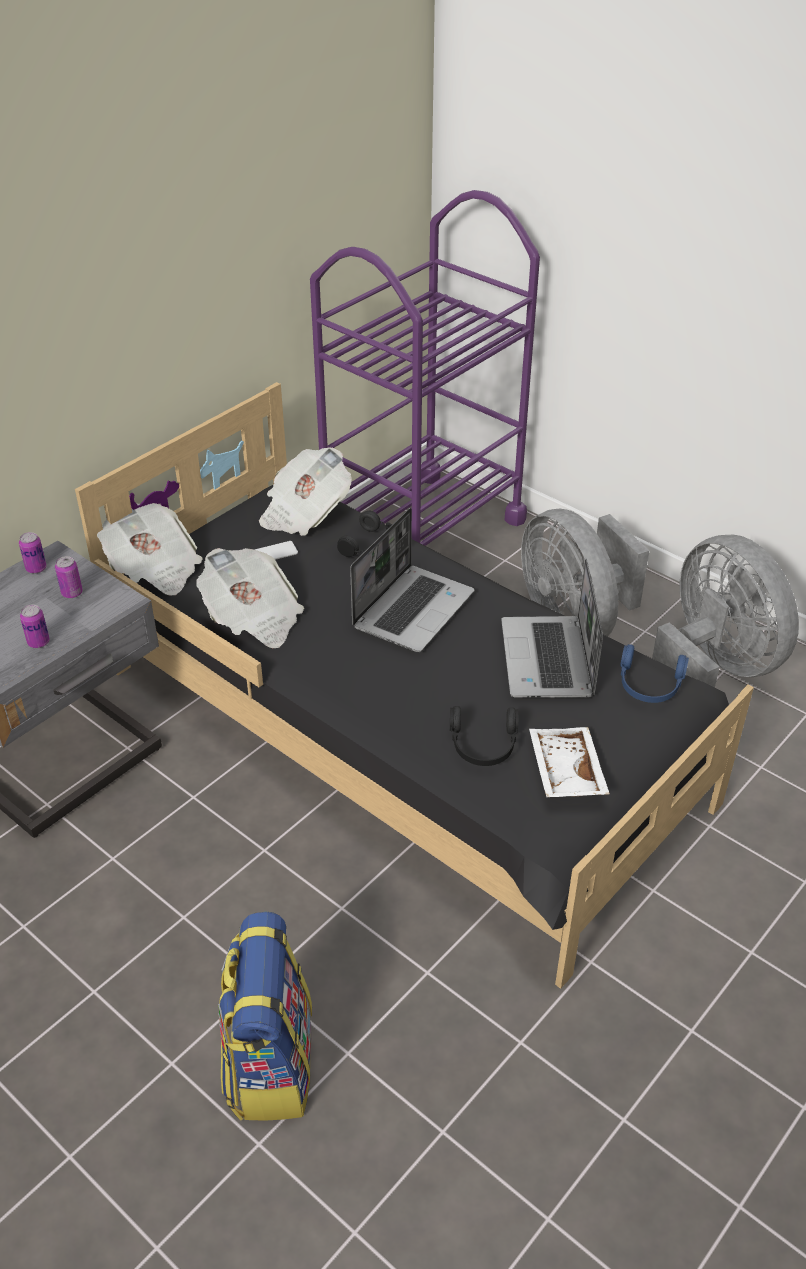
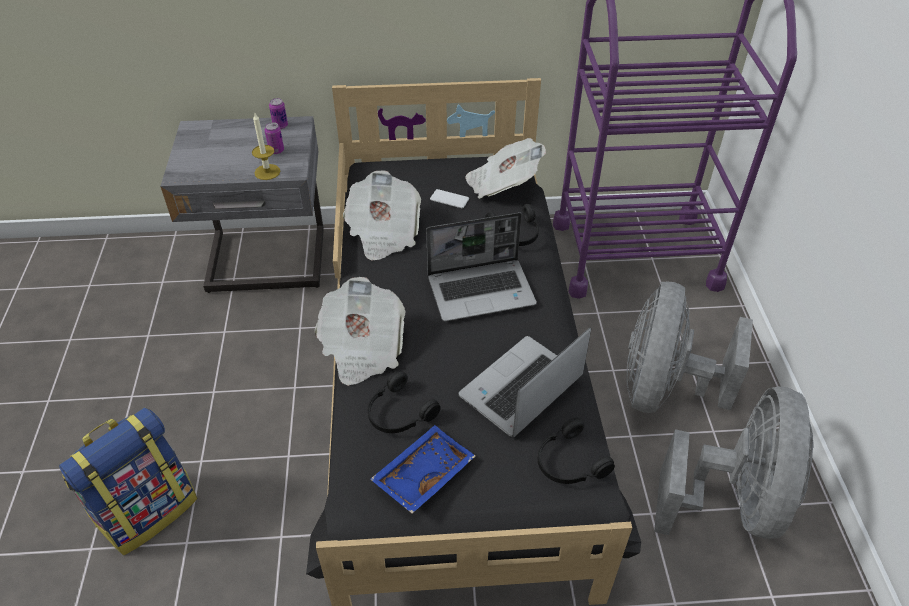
camera: 45 degrees right, 5 degrees up
can [20,605,50,648] -> none
newspaper [97,503,203,596] -> newspaper moved to [314,277,406,386]
white tray [529,727,610,797] -> blue tray [370,425,475,513]
blue headphones [620,644,689,703] -> black headphones [538,417,615,484]
none -> candle [252,113,280,180]

